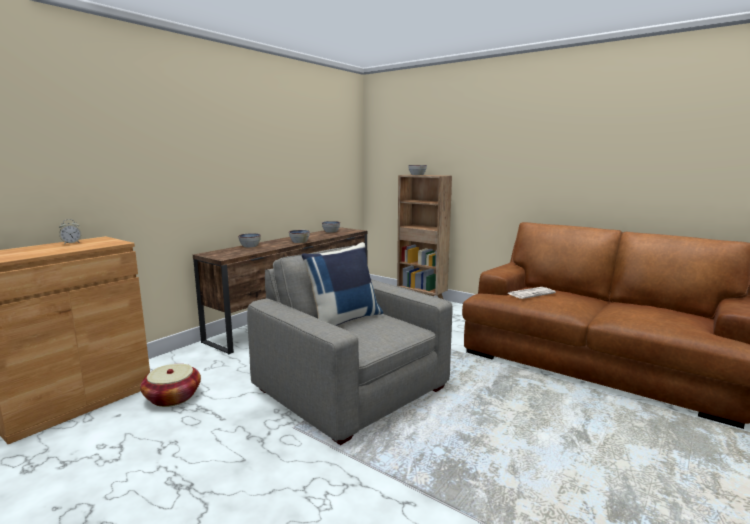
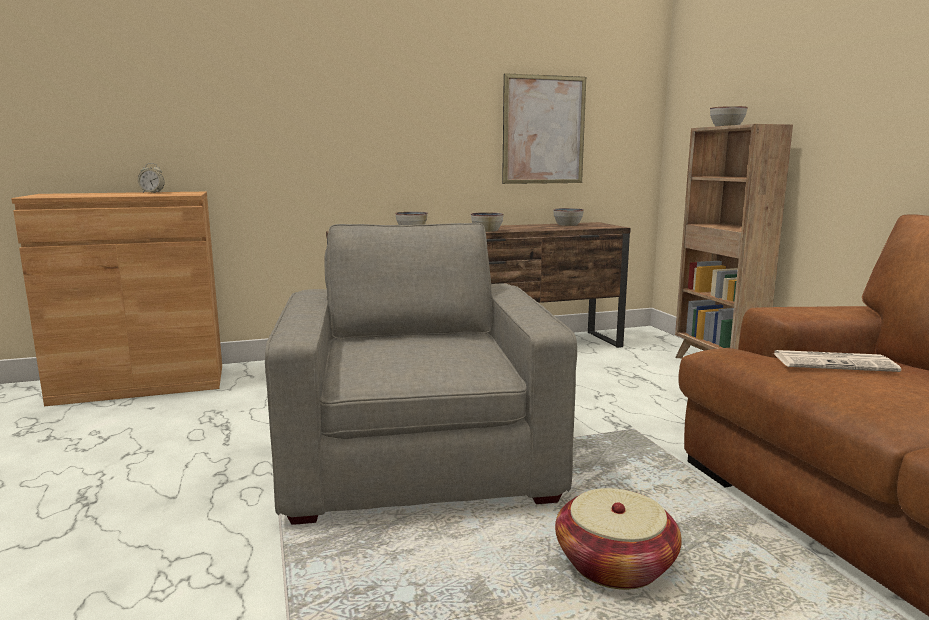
camera: 35 degrees right, 0 degrees up
basket [140,364,201,407] -> basket moved to [555,488,682,590]
blue pillow [301,242,383,326] -> none
none -> picture [502,73,586,184]

